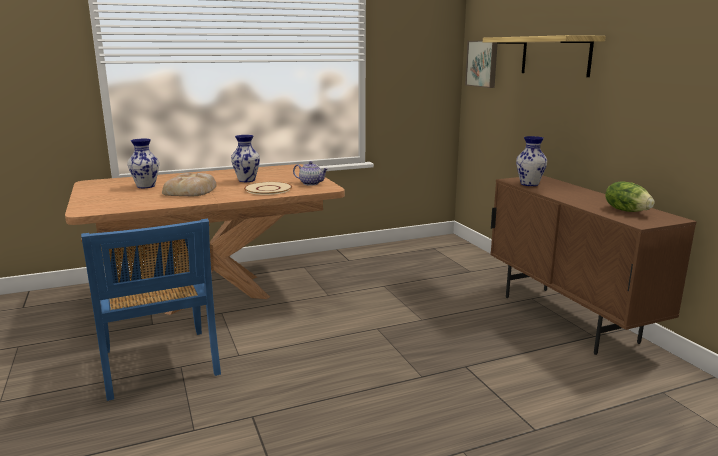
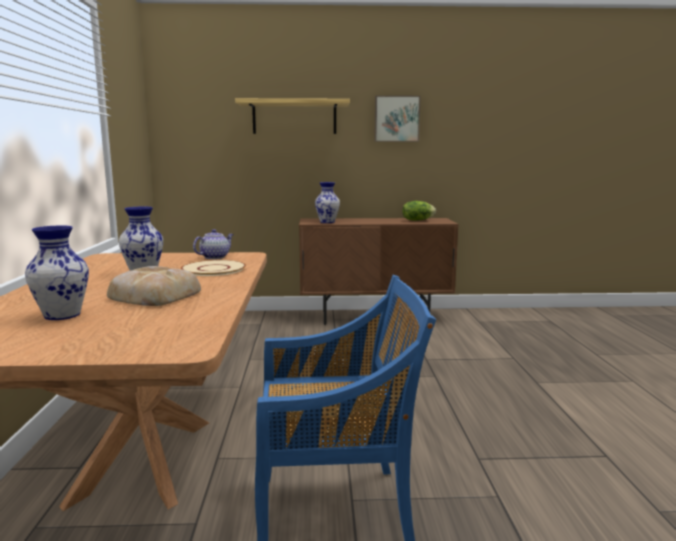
camera: 70 degrees left, 5 degrees down
picture [465,40,498,88] -> picture moved to [374,95,421,142]

